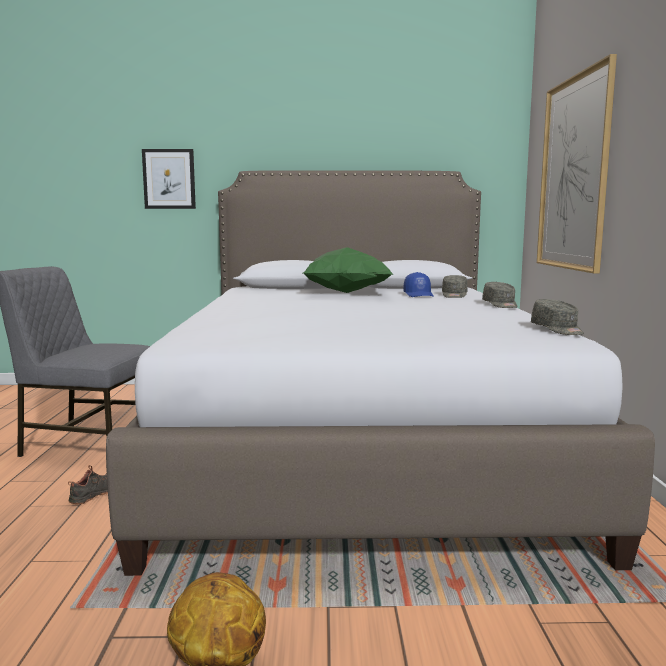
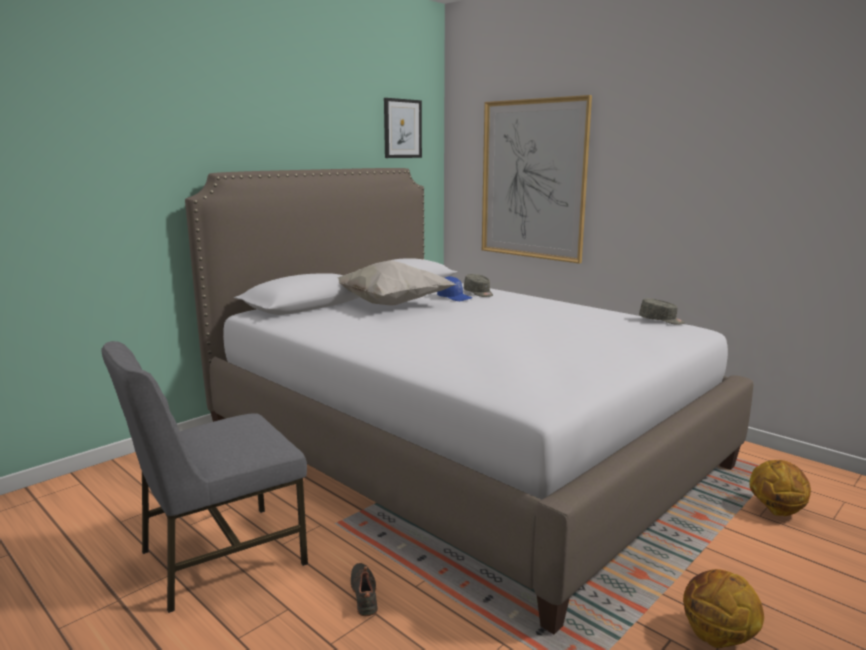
camera: 45 degrees left, 5 degrees up
picture [142,149,196,209] -> picture moved to [384,98,422,158]
green pillow [303,247,393,293] -> white pillow [337,260,457,306]
grey cap [482,282,518,308] -> none
none -> basketball [750,460,811,516]

